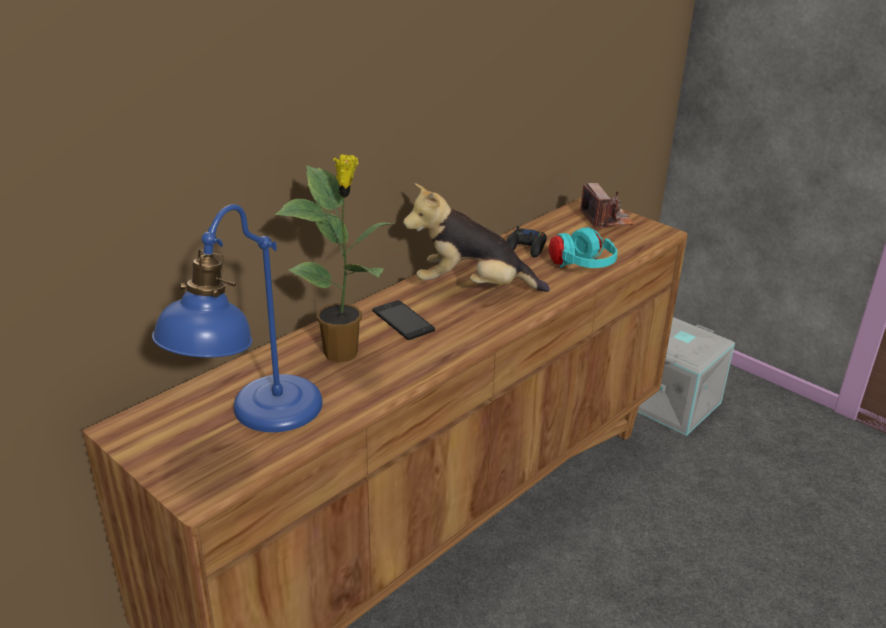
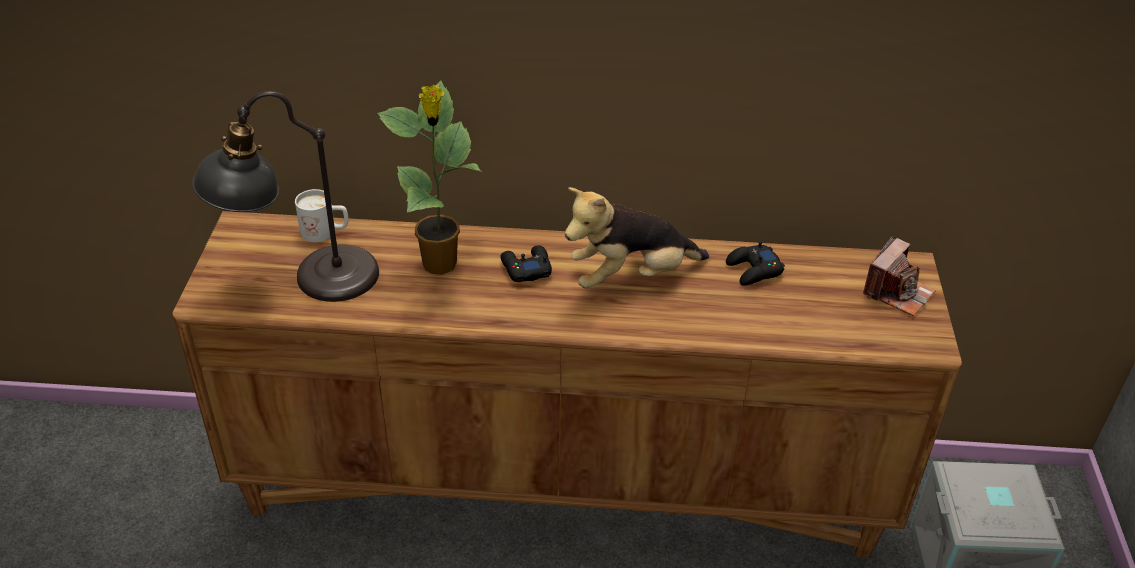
camera: 50 degrees right, 10 degrees up
blue table lamp [152,204,323,432] -> grey table lamp [192,91,379,302]
phone [372,300,435,340] -> black game controller [501,245,552,282]
plush toy [403,183,550,292] -> plush toy turned 75 degrees counterclockwise [565,187,709,288]
turquoise headphones [549,227,618,268] -> none
none -> white mug [295,189,349,242]

